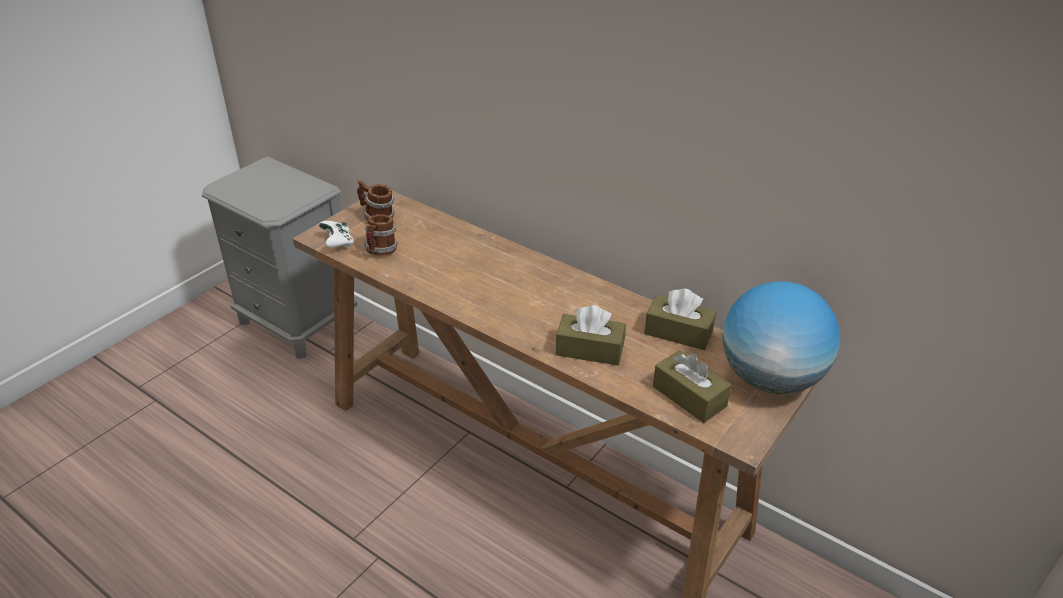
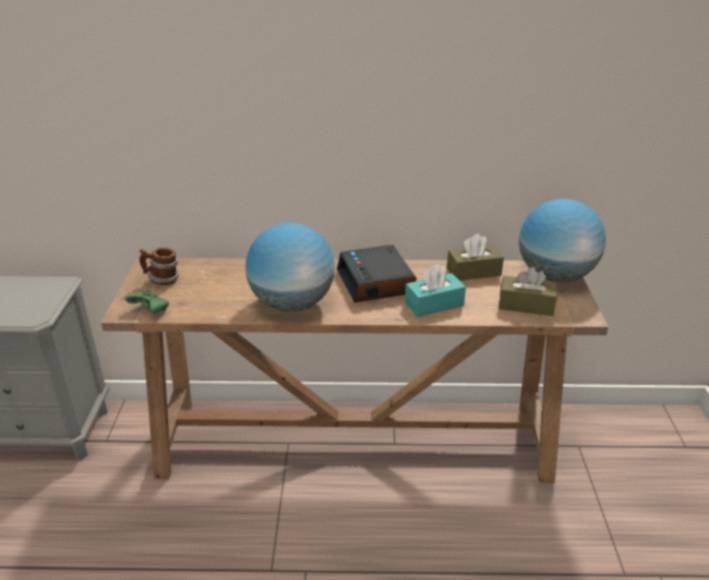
camera: 35 degrees left, 5 degrees down
white game controller [319,221,354,248] -> green game controller [125,290,169,314]
mug [364,214,398,256] -> none
brown tissue box [556,305,626,365] -> turquoise tissue box [405,264,466,317]
none -> globe [245,223,335,312]
none -> alarm clock [337,245,416,303]

